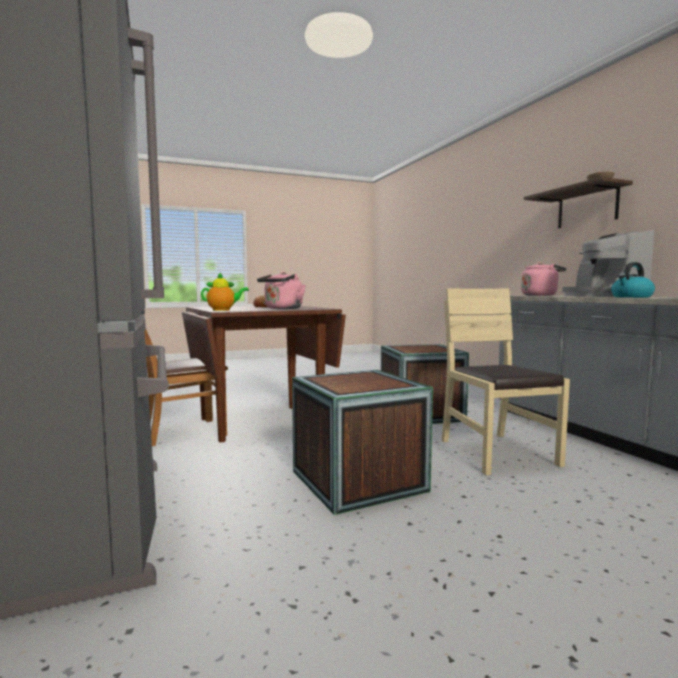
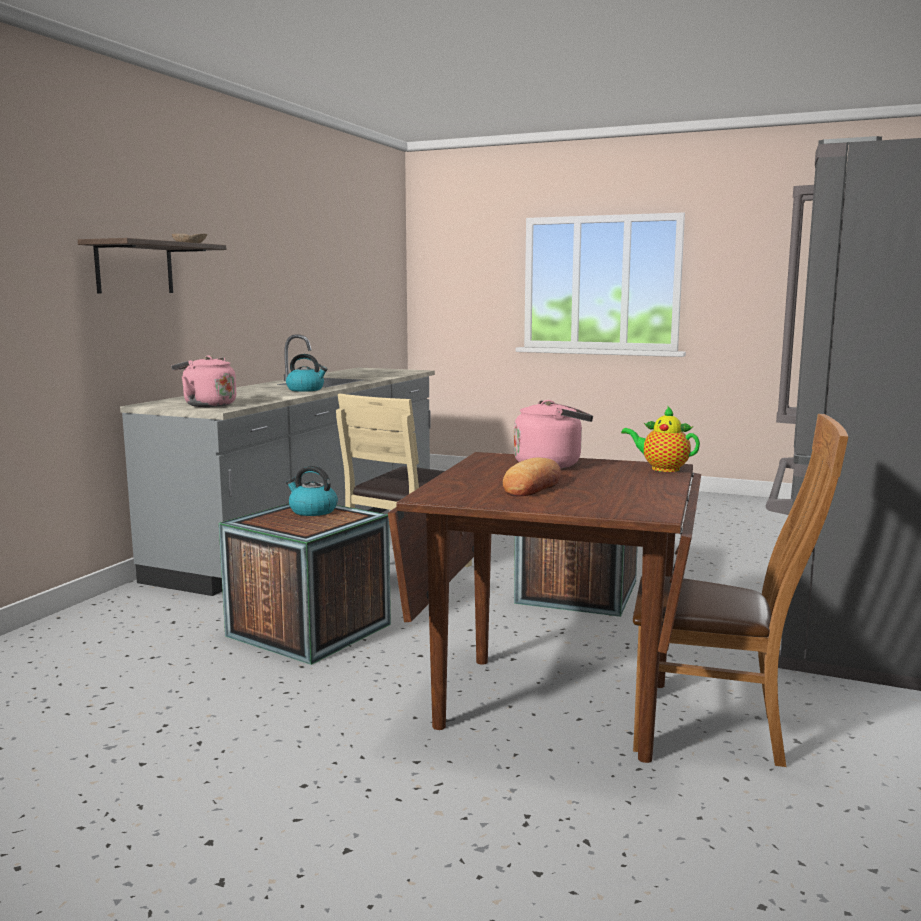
camera: 135 degrees left, 5 degrees up
coffee machine [562,230,654,296] -> none
none -> kettle [286,466,338,516]

